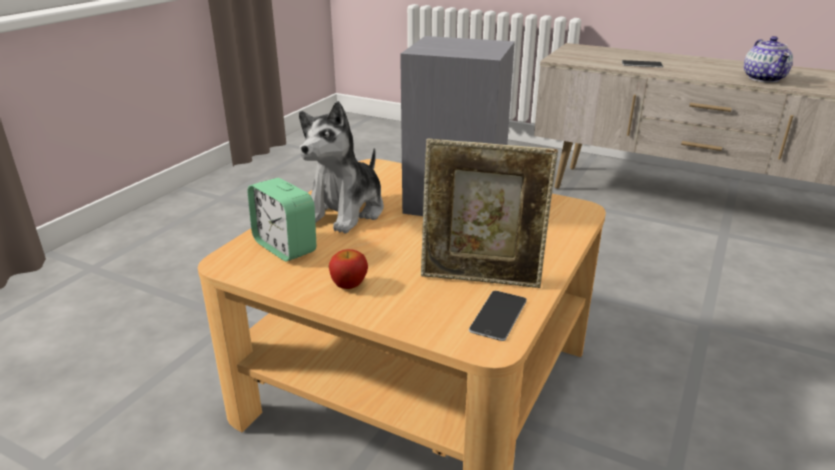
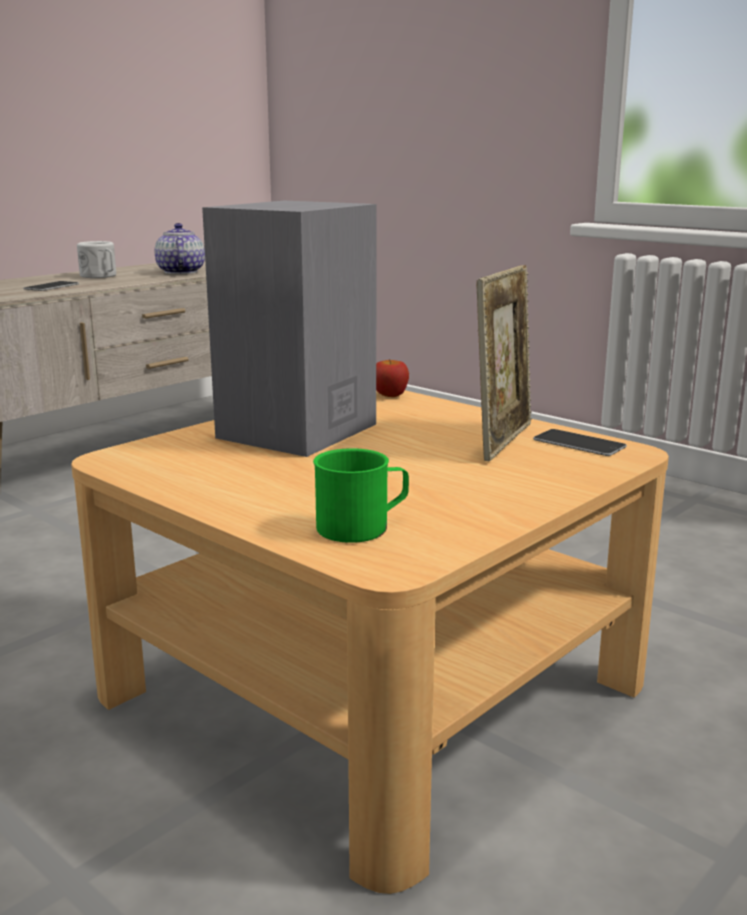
camera: 75 degrees left, 10 degrees down
alarm clock [248,178,317,261] -> green mug [313,448,409,543]
plush toy [299,101,384,234] -> none
apple [329,249,368,289] -> apple moved to [376,359,409,397]
teapot [744,36,793,83] -> teapot turned 120 degrees counterclockwise [155,223,205,274]
none -> white mug [77,241,116,278]

